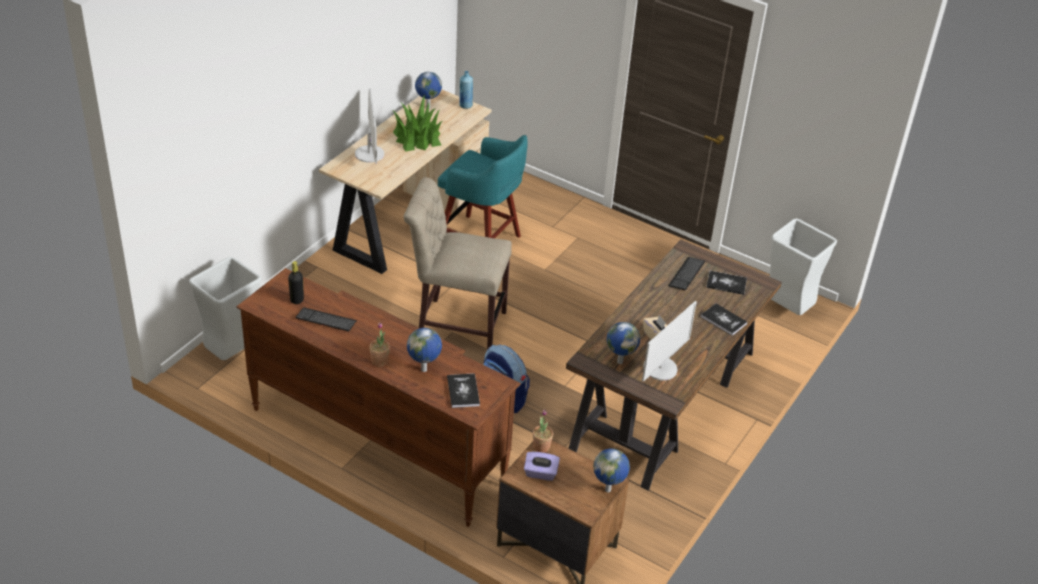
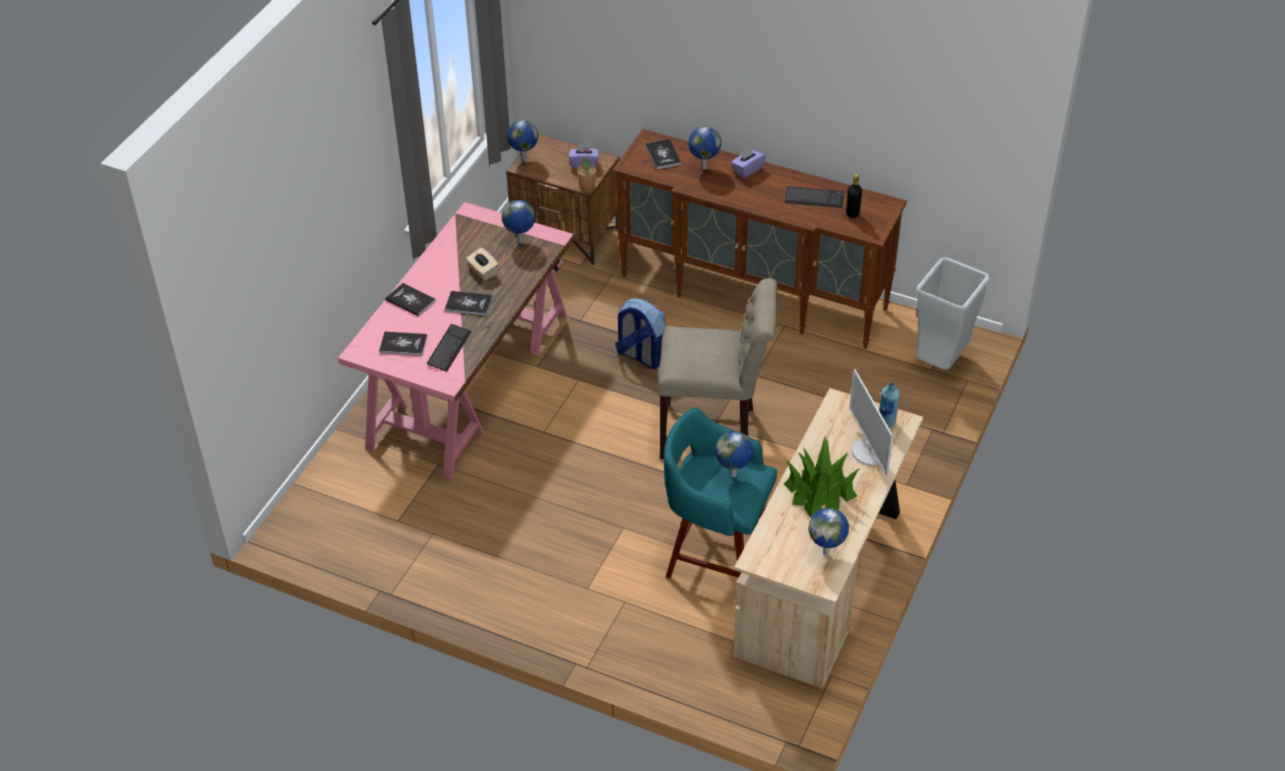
camera: 175 degrees right, 5 degrees up
potted plant [369,322,390,367] -> purple tissue box [731,147,766,178]
blue bottle [460,71,473,109] -> blue bottle moved to [879,383,900,428]
brown desk [566,239,782,491] -> pink desk [338,202,574,479]
monitor [642,301,697,382] -> none
grey trash can [770,219,837,315] -> none
none -> book [445,291,492,316]
none -> globe [715,431,753,477]

